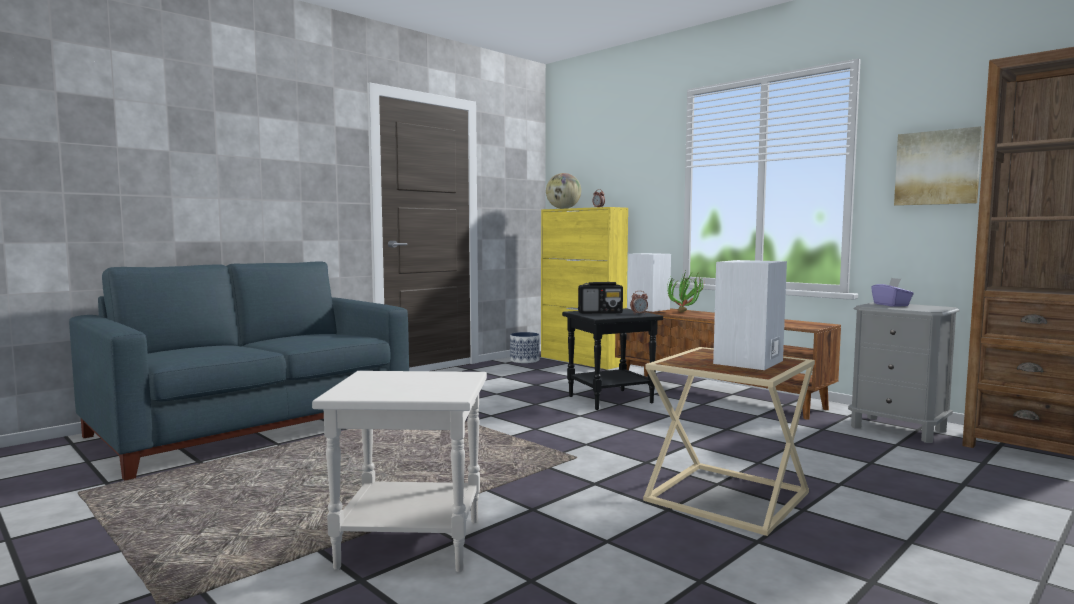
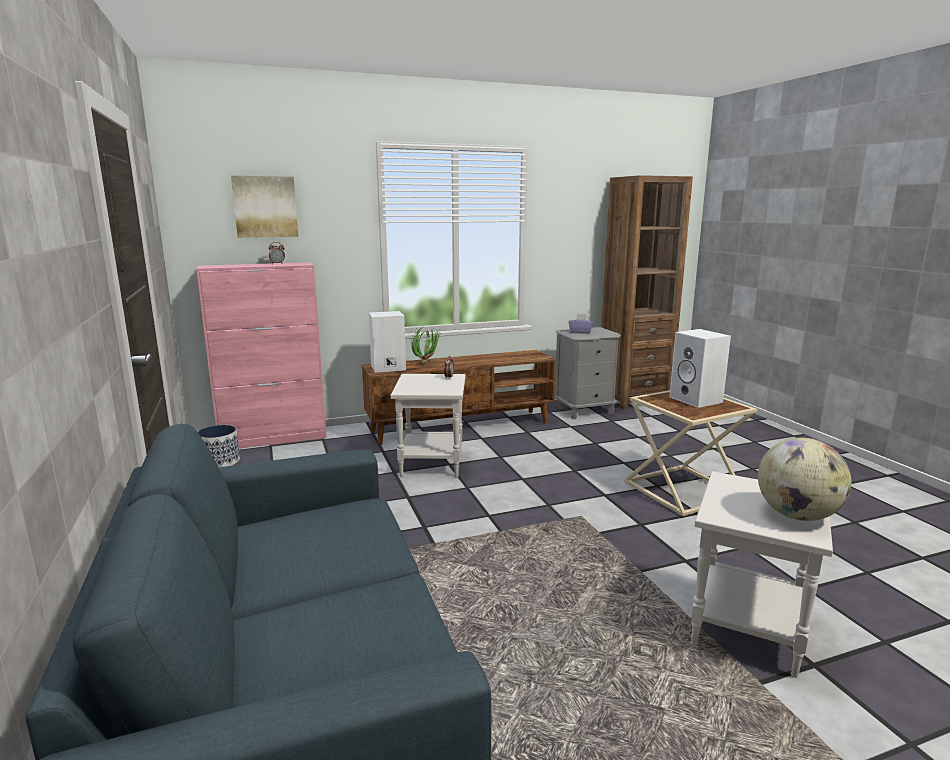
camera: 65 degrees left, 10 degrees up
yellow cabinet [541,207,628,370] -> pink cabinet [196,262,327,449]
globe [546,173,581,209] -> globe moved to [758,437,851,521]
black side table [562,308,663,410] -> white side table [390,374,466,477]
radio [578,282,623,314] -> none
picture [894,126,983,206] -> picture moved to [231,176,298,238]

